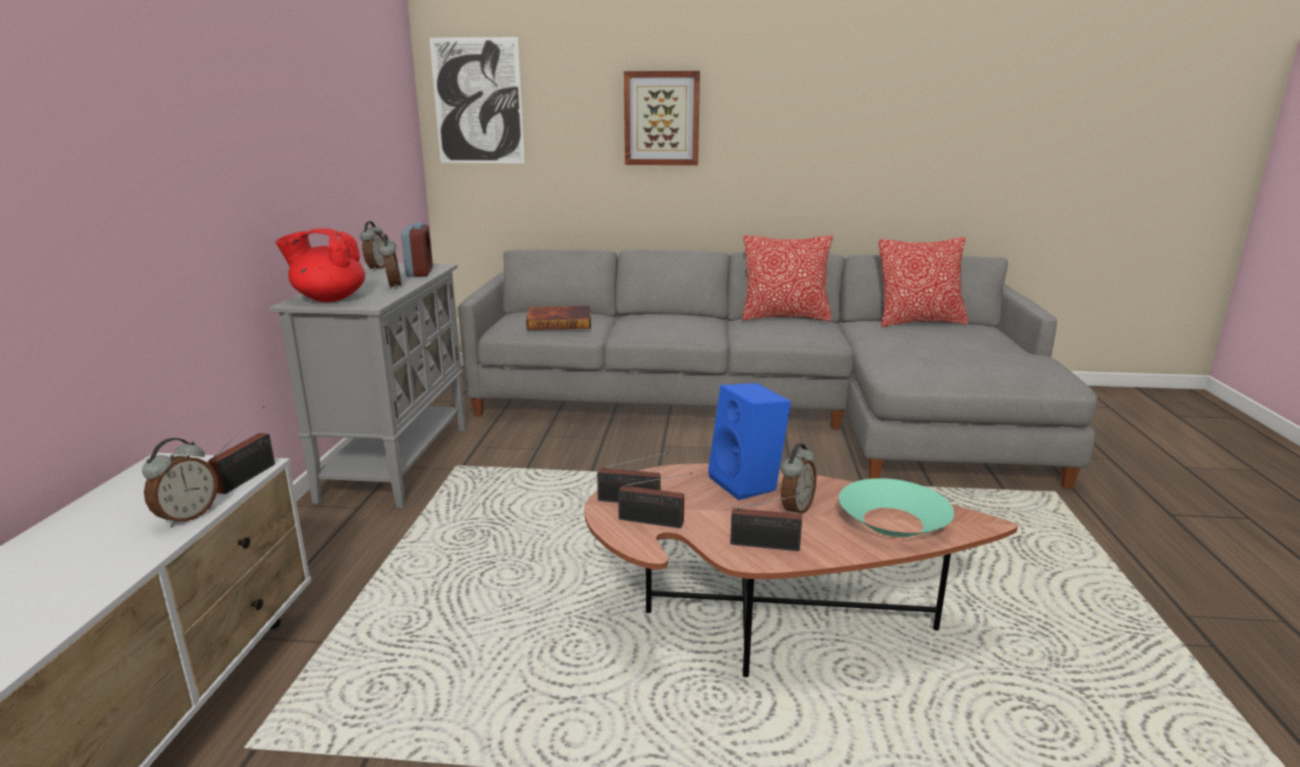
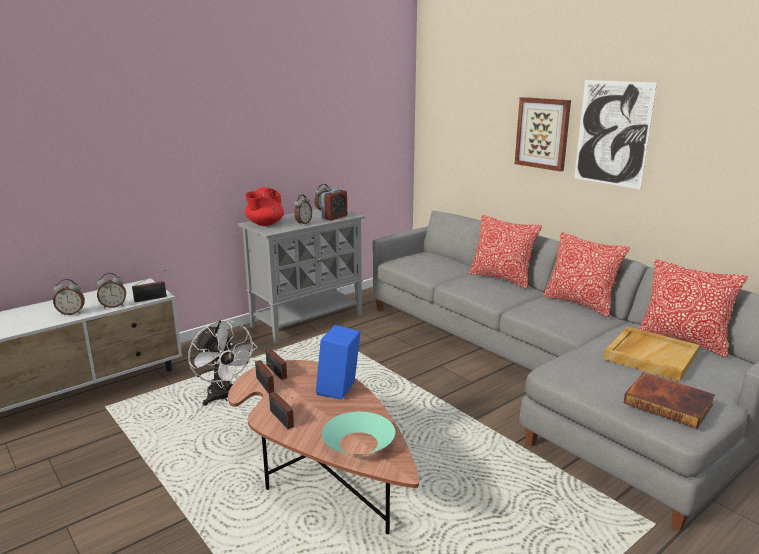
camera: 45 degrees right, 0 degrees up
red teapot [275,228,365,302] -> red teapot turned 105 degrees counterclockwise [245,187,284,226]
picture [429,37,525,163] -> picture moved to [574,80,657,189]
book [526,306,591,330] -> book moved to [624,372,715,429]
alarm clock [781,443,817,514] -> alarm clock moved to [53,279,85,315]
none -> white fan [188,320,258,406]
none -> pillow [469,215,542,289]
none -> beige tray [603,327,700,382]

